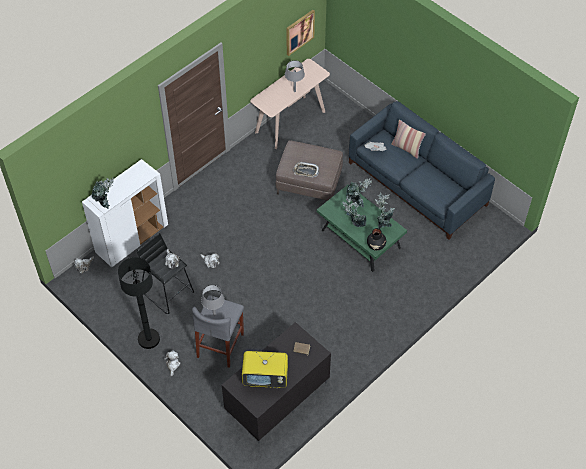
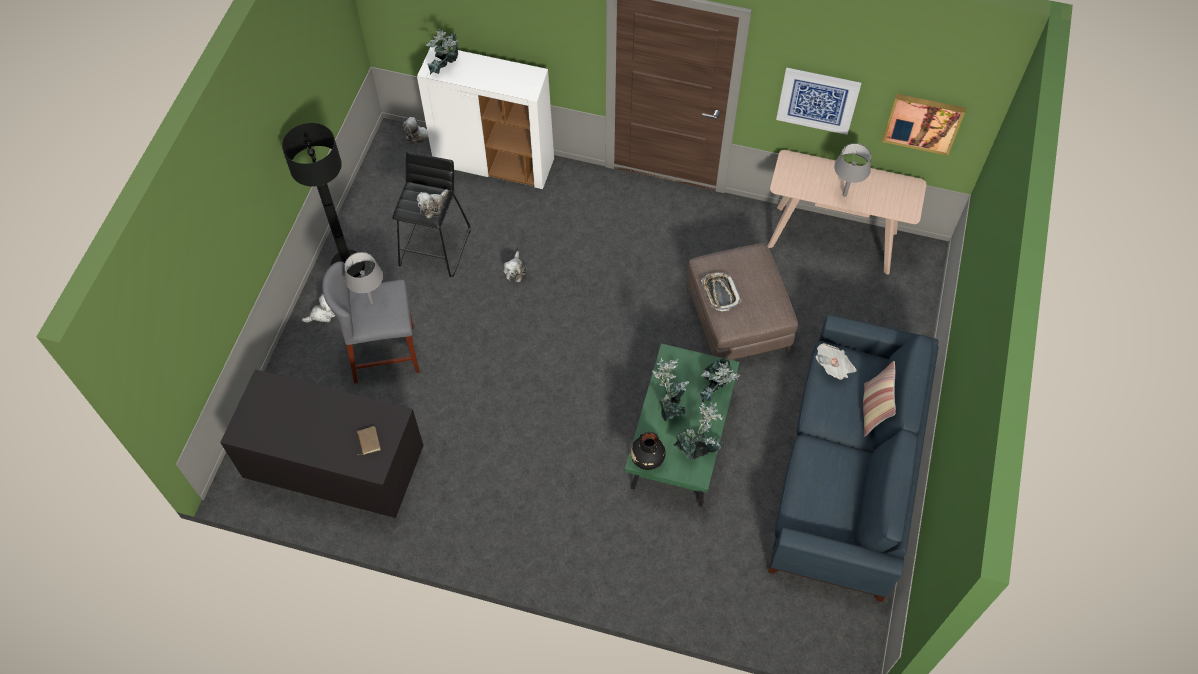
camera: 60 degrees right, 5 degrees up
television [242,351,288,388] -> none
none -> picture [776,67,861,135]

